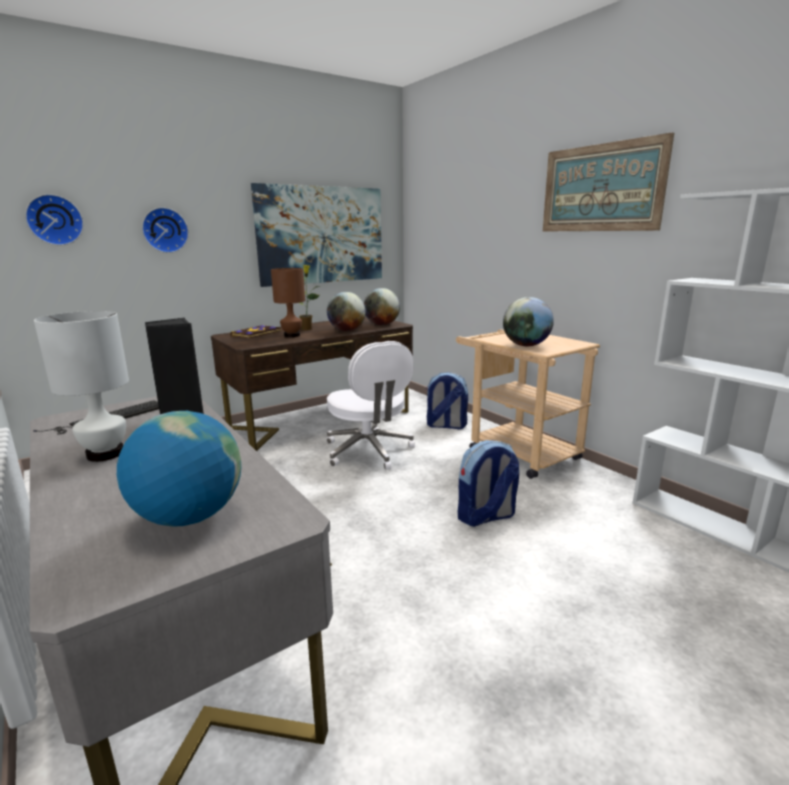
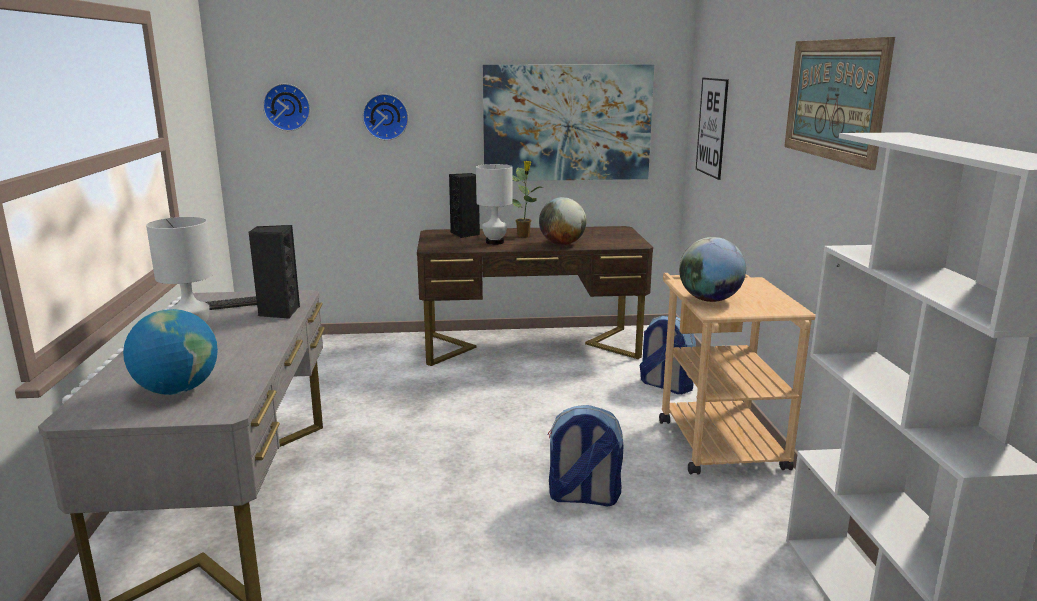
camera: 30 degrees right, 0 degrees up
book [230,325,281,338] -> black speaker [449,173,480,238]
brown table lamp [271,268,305,337] -> white table lamp [476,164,512,245]
white office chair [326,341,415,470] -> none
globe [364,288,400,325] -> none
none -> picture [696,78,729,180]

